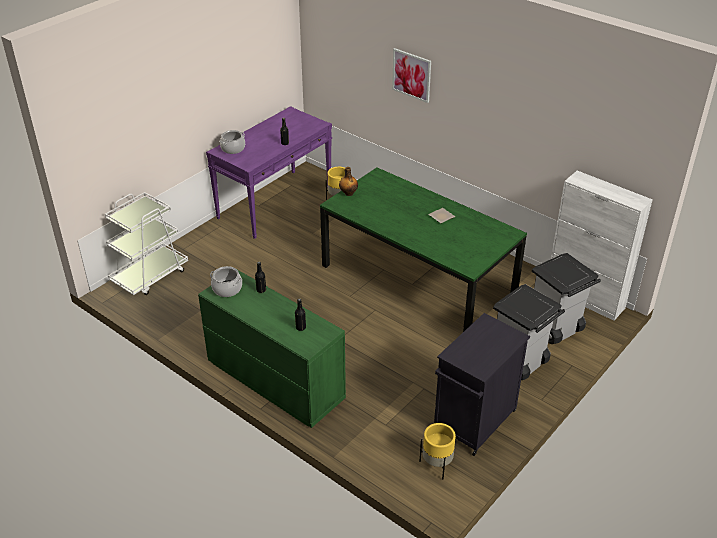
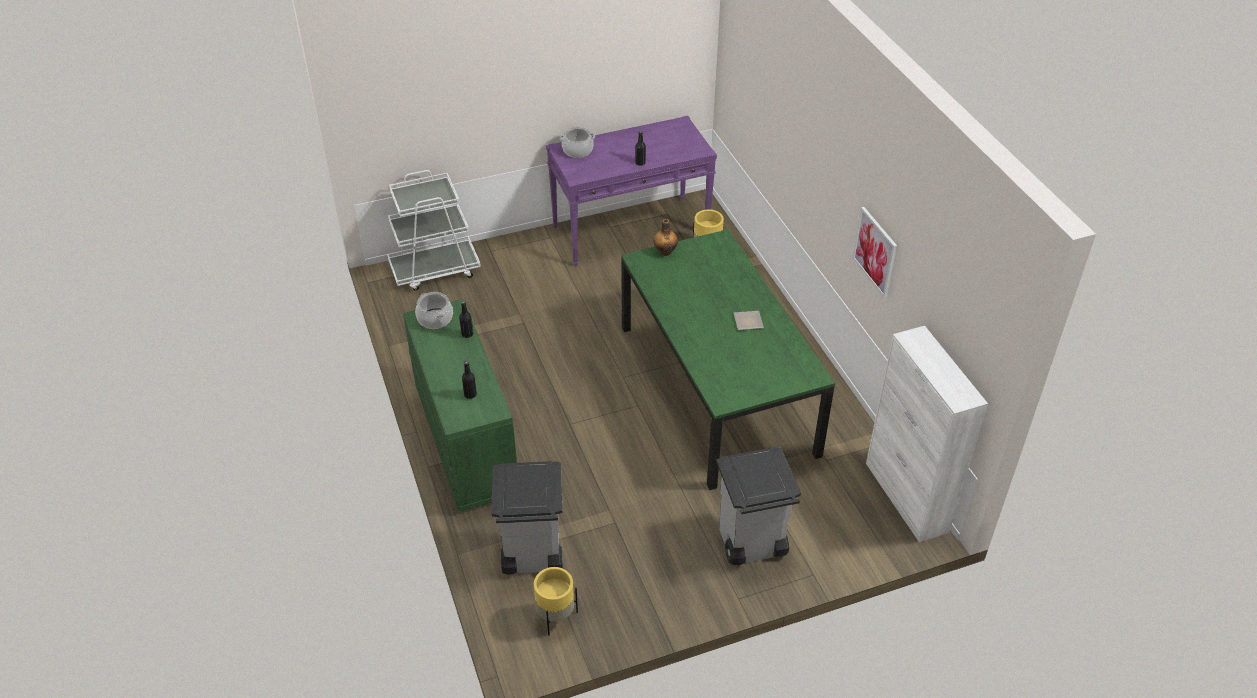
camera: 30 degrees right, 5 degrees up
picture [392,48,431,103] -> picture moved to [853,207,897,298]
black cabinet [434,313,530,456] -> none
grey trash can [532,253,601,344] -> grey trash can moved to [491,461,563,575]

